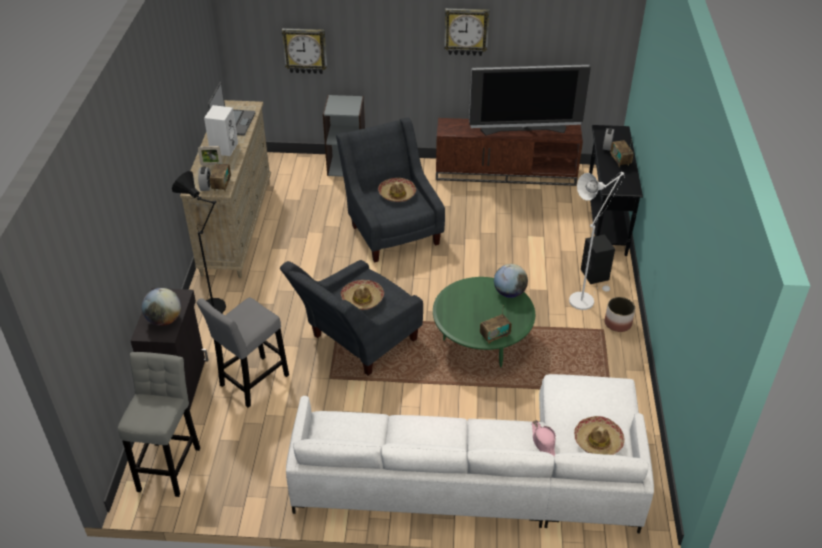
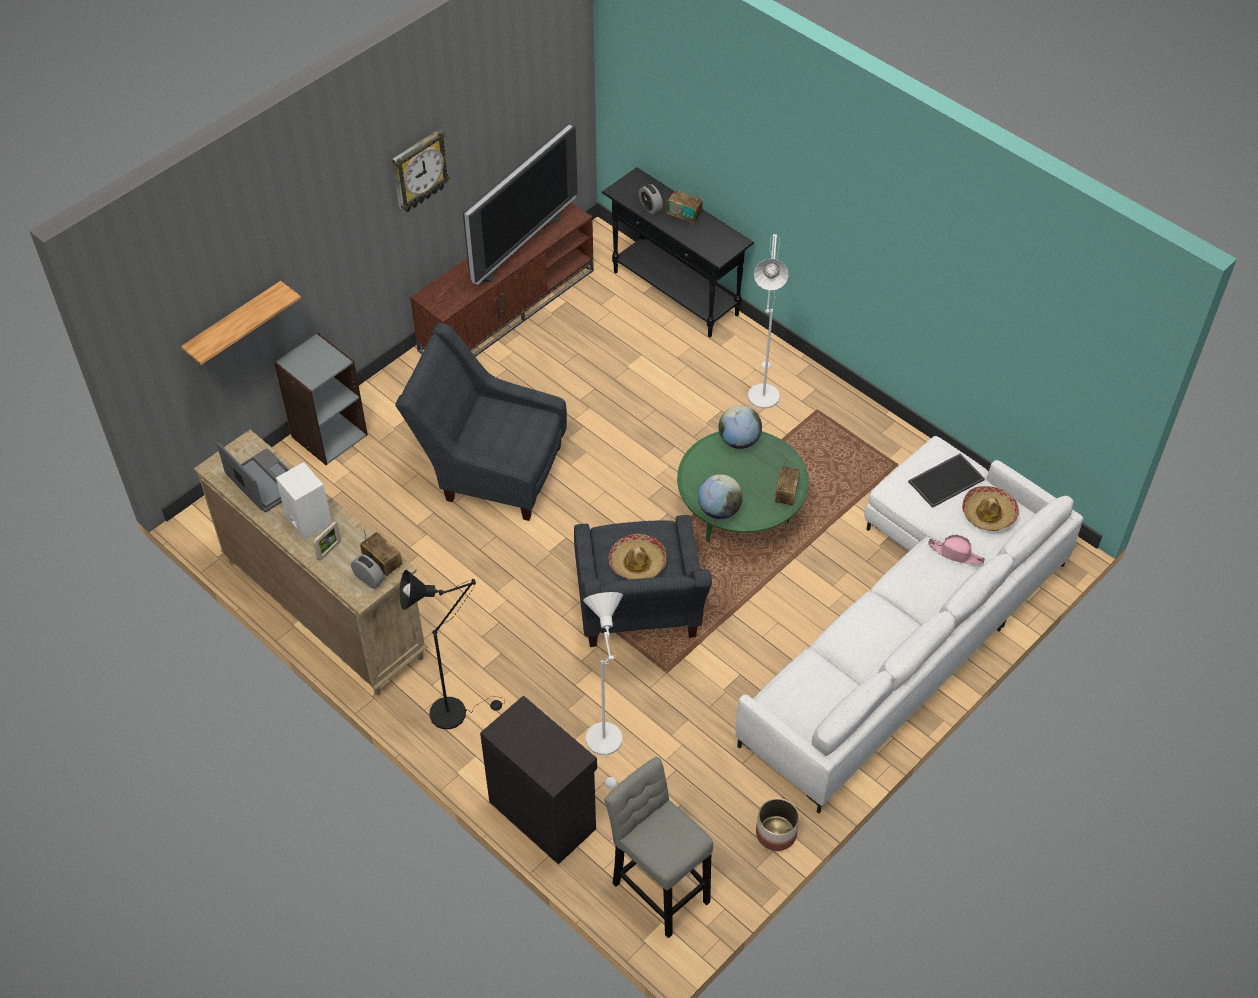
camera: 50 degrees left, 10 degrees up
globe [142,288,181,326] -> globe moved to [698,474,743,519]
grey stool [197,297,289,408] -> white floor lamp [583,592,623,788]
wall clock [282,28,327,74] -> shelf [181,281,301,365]
hat [378,178,416,202] -> none
black speaker [581,234,615,284] -> none
planter [605,297,635,332] -> planter moved to [756,798,799,851]
none -> tray [908,453,985,508]

